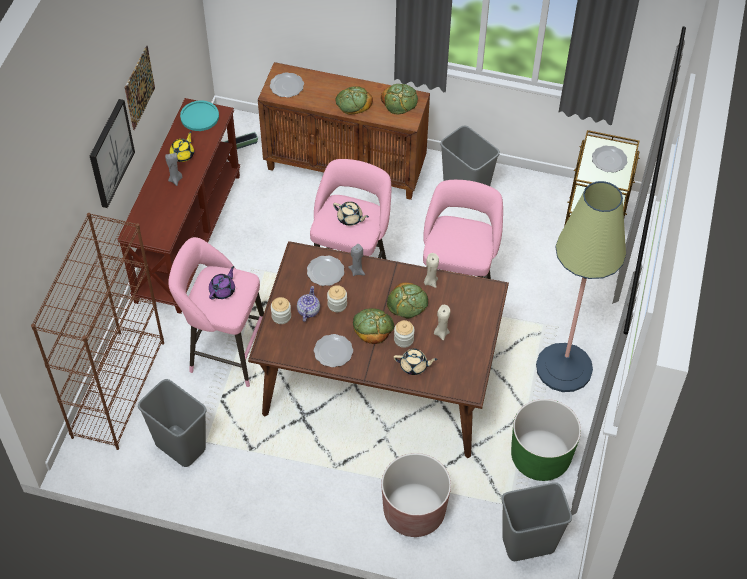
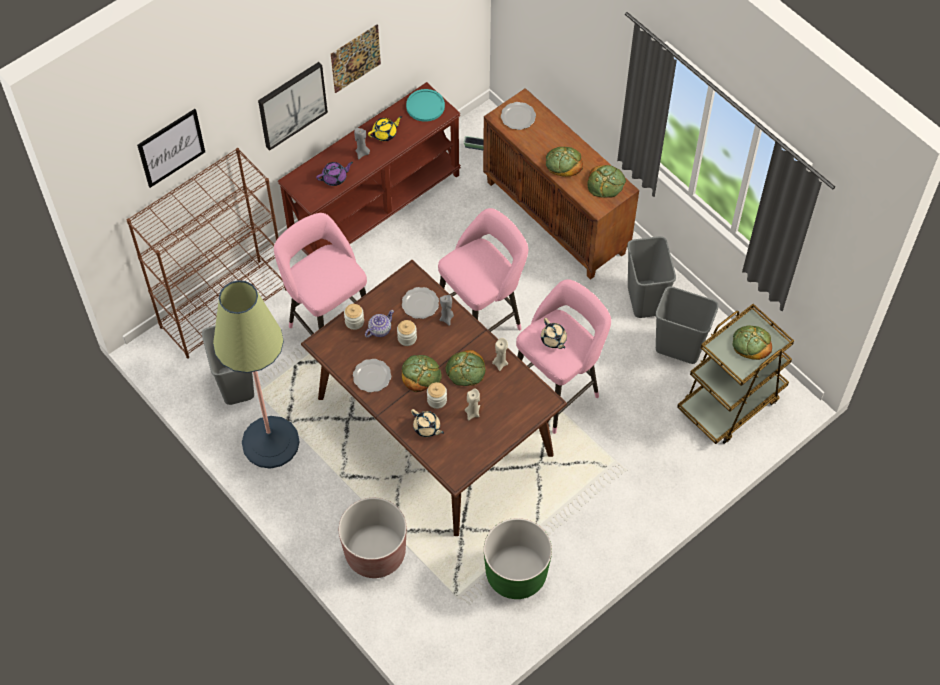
camera: 35 degrees right, 5 degrees up
purple teapot [209,266,235,299] -> purple teapot moved to [316,162,353,186]
beige teapot [333,202,369,226] -> beige teapot moved to [541,318,567,349]
grey trash can [502,482,572,561] -> grey trash can moved to [655,286,719,364]
floor lamp [536,181,626,392] -> floor lamp moved to [213,280,300,469]
plate [592,145,627,173] -> bread [733,325,772,360]
none -> picture [137,109,205,188]

